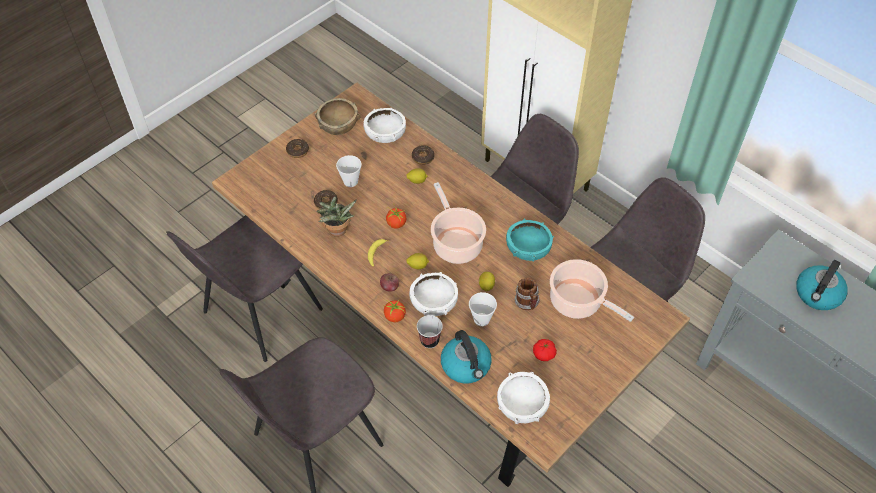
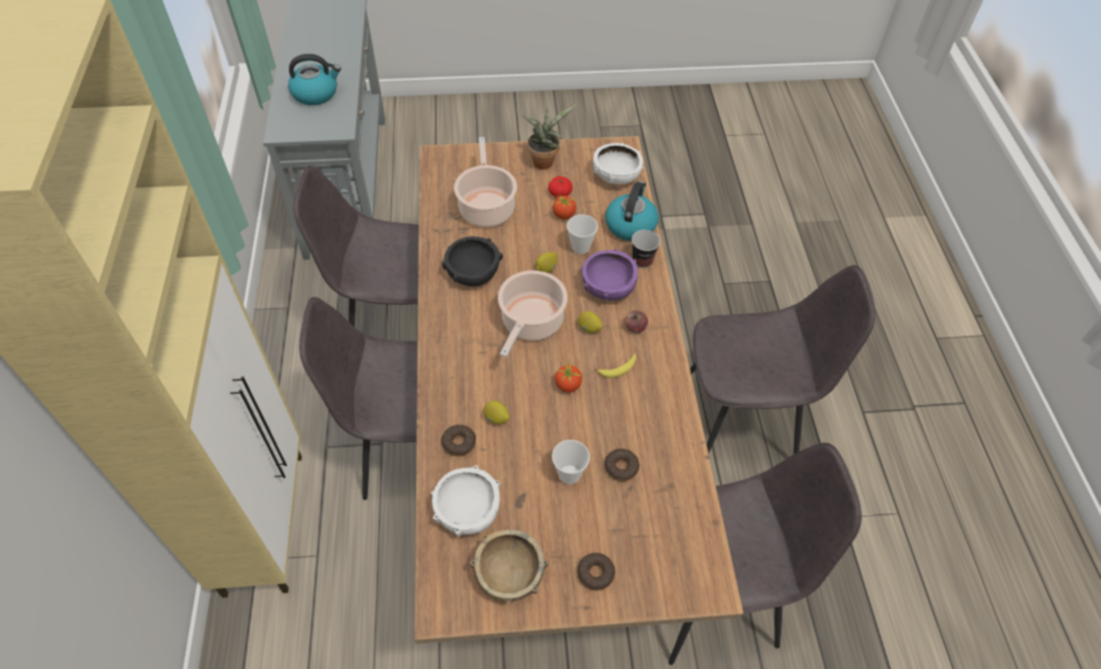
camera: 140 degrees left, 0 degrees up
potted plant [317,197,357,237] -> potted plant moved to [523,104,577,170]
tomato [382,299,406,322] -> tomato moved to [553,195,576,219]
white bowl [409,272,458,316] -> purple bowl [580,249,638,300]
turquoise bowl [506,218,554,261] -> black bowl [442,236,503,287]
mug [514,278,539,310] -> none

